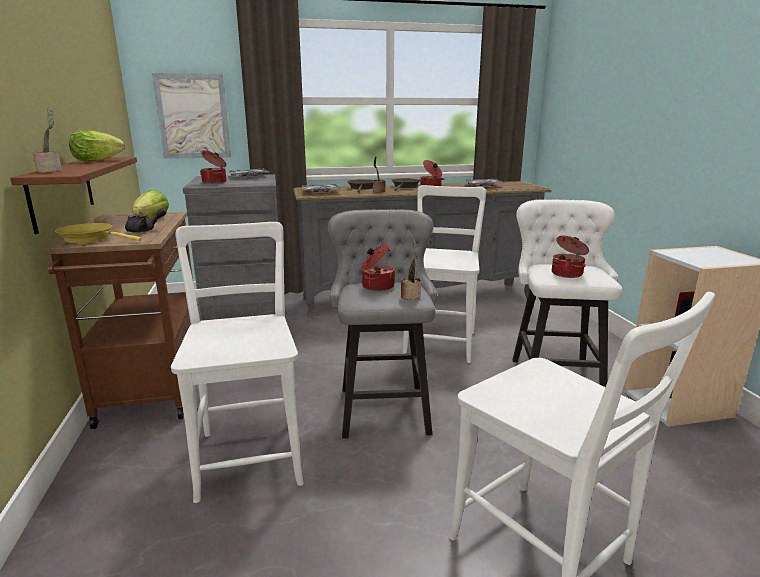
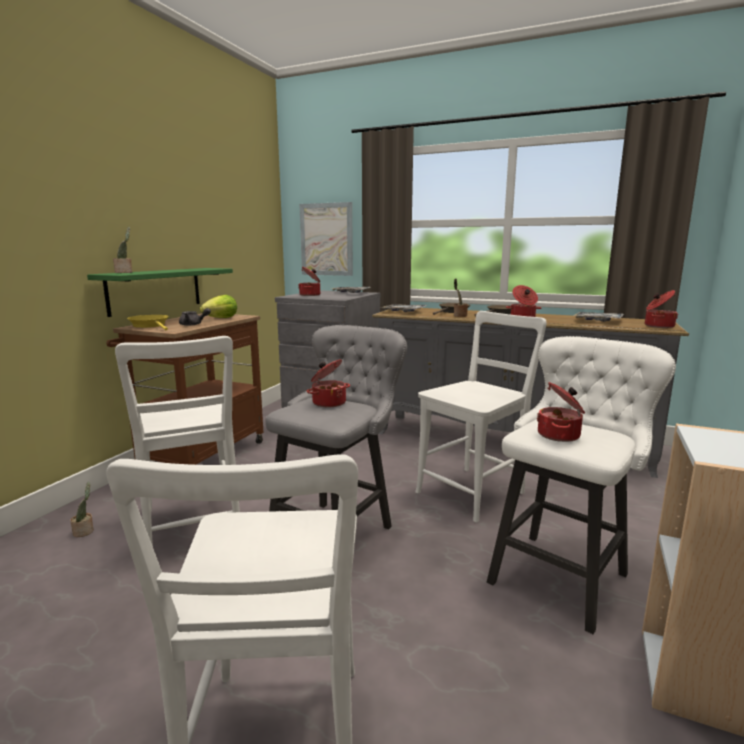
camera: 35 degrees right, 5 degrees down
brown shelf [10,157,137,234] -> green shelf [87,268,233,317]
lettuce [69,130,125,162] -> none
white chair [171,222,304,503] -> white chair turned 135 degrees clockwise [115,336,240,546]
potted plant [401,240,421,300] -> potted plant moved to [70,482,94,537]
none -> cooking pot [645,290,678,328]

